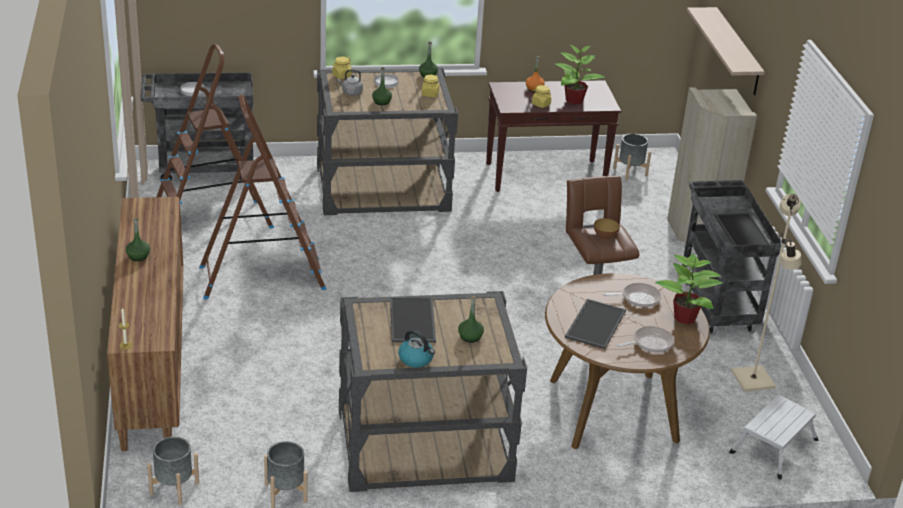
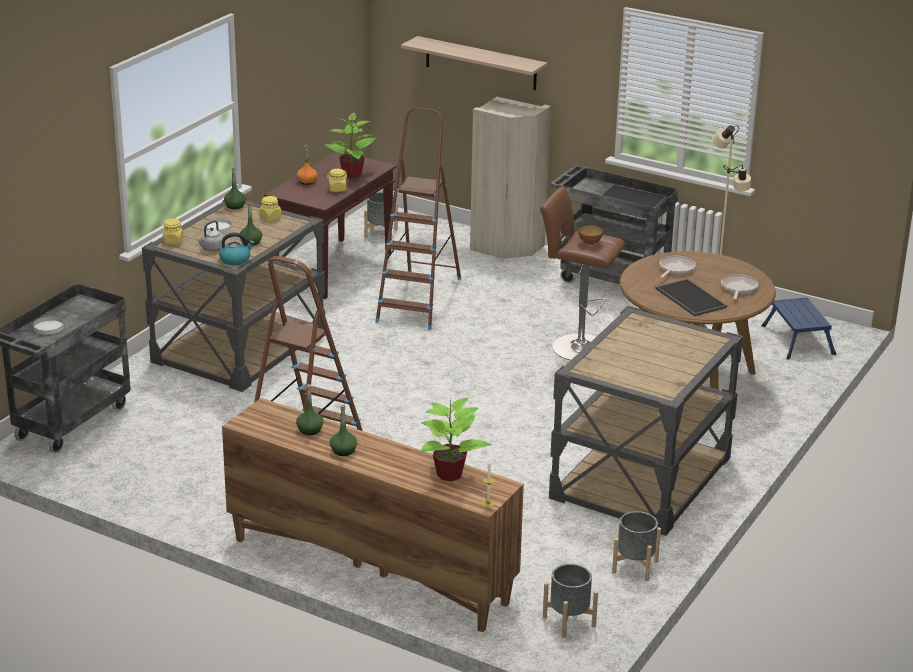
camera: 50 degrees left, 5 degrees down
brown step ladder [156,44,274,229] -> brown step ladder moved to [375,108,461,330]
tray [390,297,436,343] -> none
kettle [398,329,435,368] -> kettle moved to [219,232,255,265]
green bottle [458,296,484,343] -> green bottle moved to [296,384,323,435]
potted plant [655,254,723,325] -> potted plant moved to [421,398,491,481]
white step ladder [729,395,819,480] -> blue step ladder [761,297,836,360]

